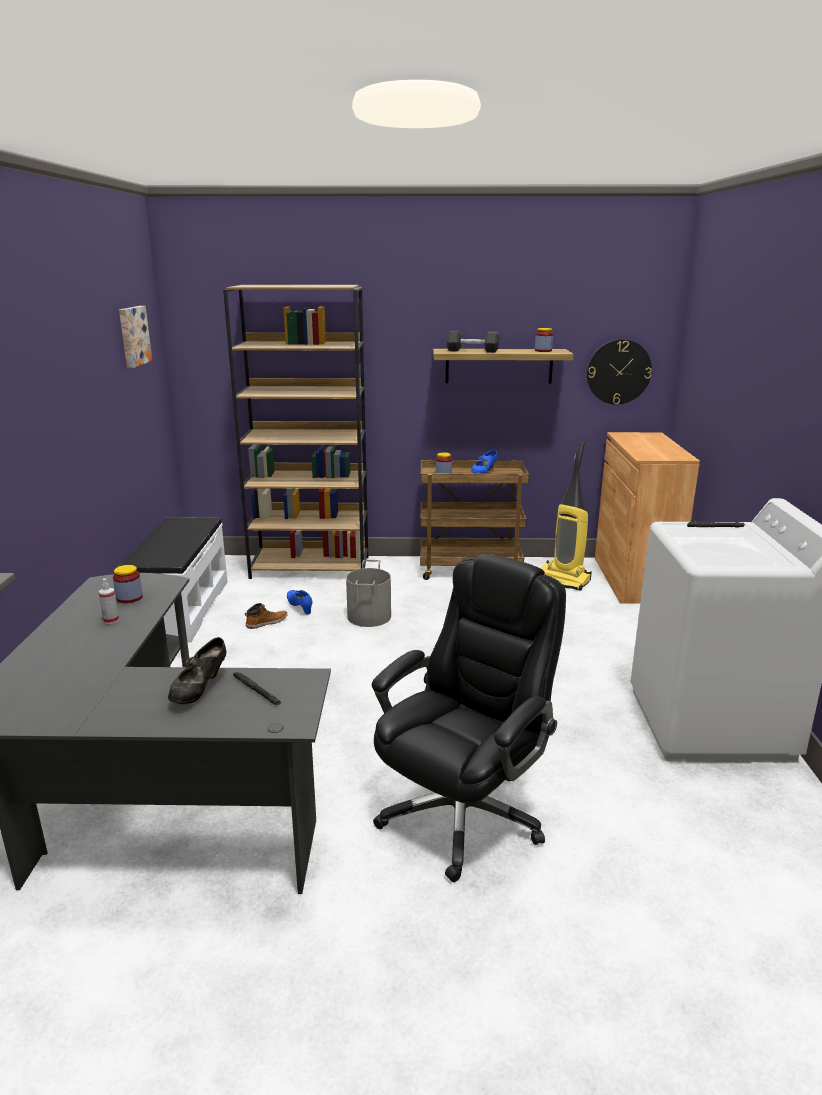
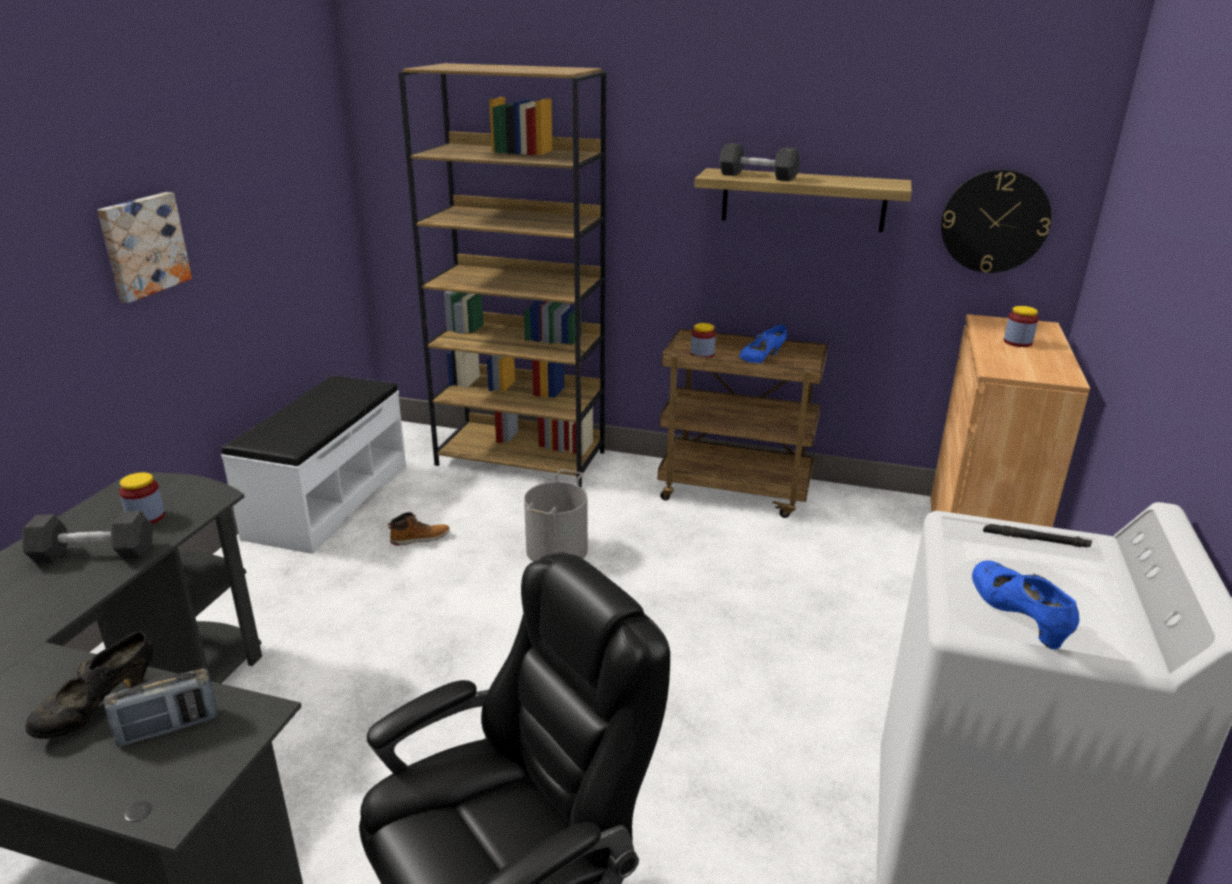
camera: 15 degrees right, 5 degrees up
spray bottle [99,579,119,624] -> black dumbbell [22,511,153,563]
picture [119,306,152,368] -> picture moved to [97,192,192,303]
black flashlight [233,672,281,705] -> radio [104,668,217,747]
blue shoe [287,590,312,614] -> blue shoe moved to [972,561,1080,649]
jar [535,328,553,352] -> jar moved to [1004,306,1039,347]
vacuum cleaner [541,442,592,591] -> none

